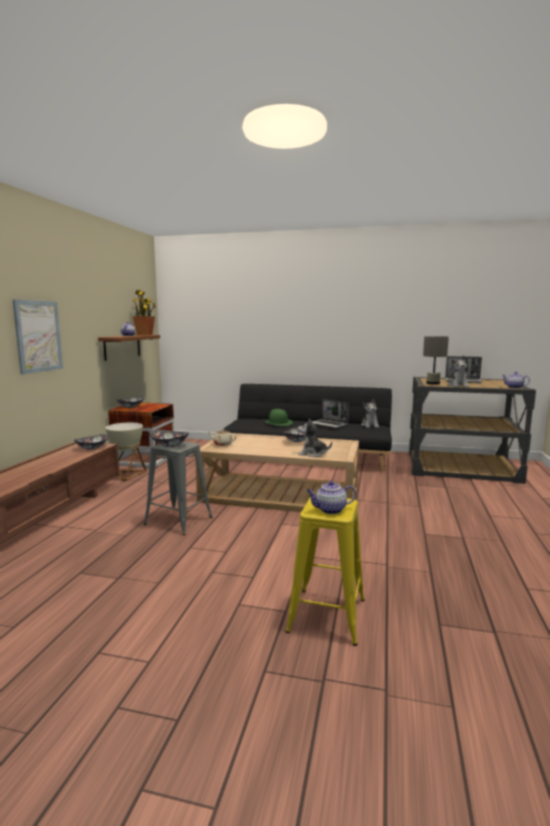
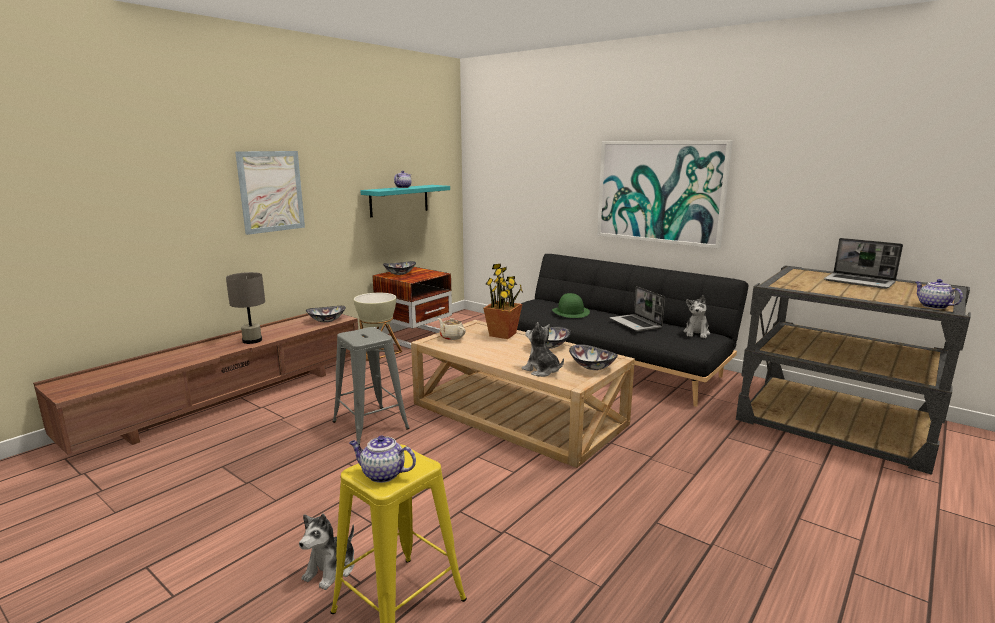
camera: 25 degrees right, 5 degrees up
brown shelf [98,335,160,361] -> turquoise shelf [360,185,450,217]
potted plant [132,290,156,335] -> potted plant moved to [483,264,523,339]
bowl [150,430,189,447] -> bowl moved to [569,344,618,370]
grey table lamp [423,336,449,385] -> grey table lamp moved to [226,272,265,344]
plush toy [448,355,469,387] -> plush toy moved to [299,514,355,590]
none -> picture [597,141,733,249]

